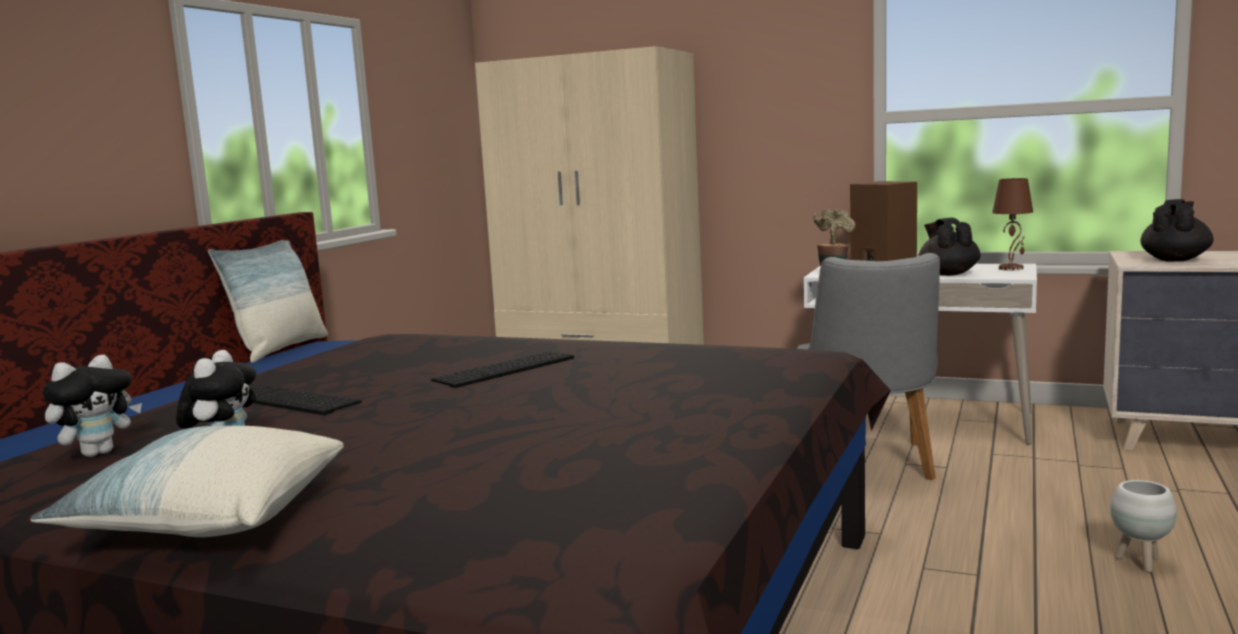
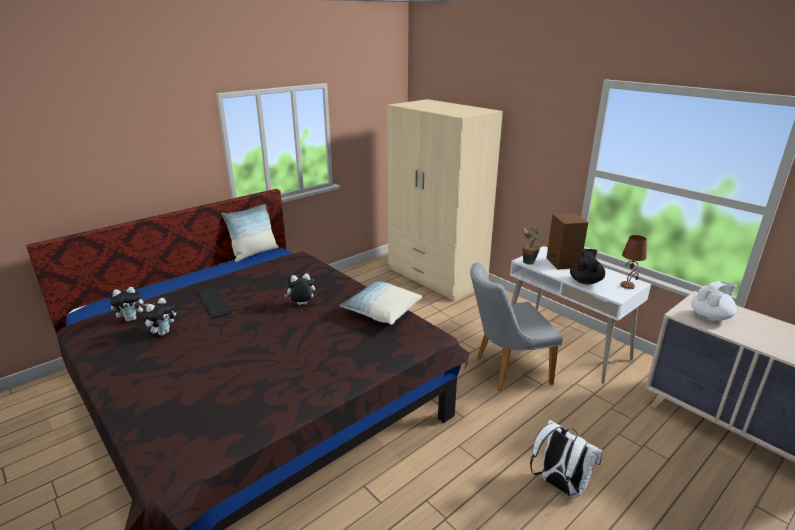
camera: 25 degrees right, 15 degrees up
pillow [30,426,344,537] -> pillow moved to [339,282,422,325]
keyboard [431,351,574,388] -> plush toy [284,273,315,305]
grey chair [797,253,940,480] -> grey chair turned 45 degrees clockwise [470,262,563,392]
white planter [1110,480,1177,573] -> white backpack [530,420,603,498]
black teapot [1141,199,1214,262] -> white teapot [691,281,737,321]

